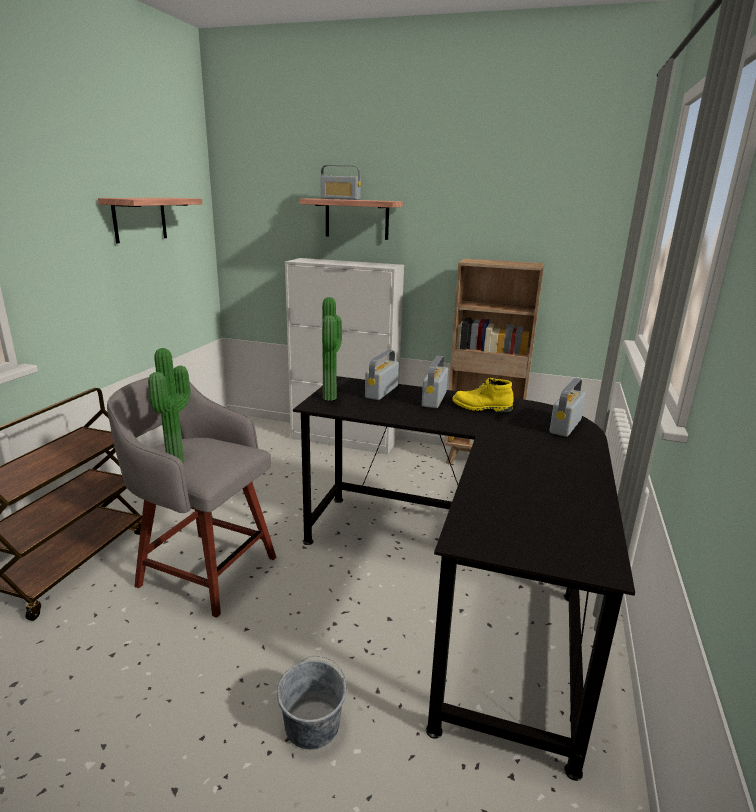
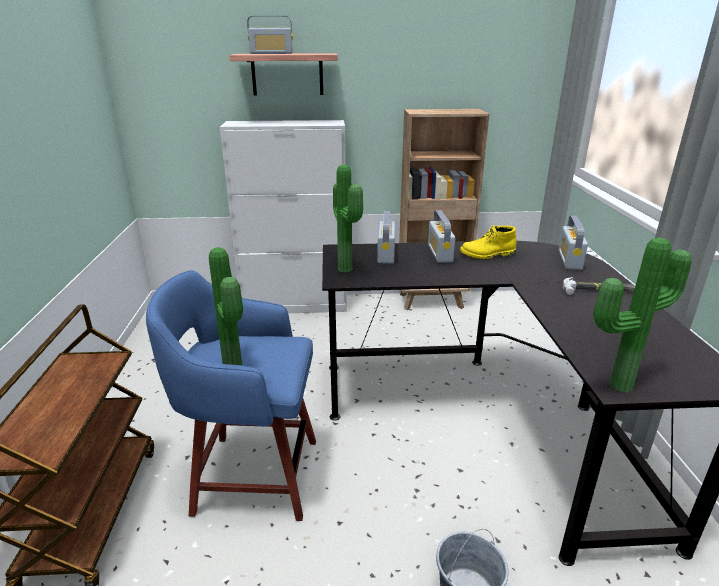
camera: 20 degrees left, 5 degrees up
shelf [98,198,202,243] -> none
grey stool [107,377,276,618] -> blue stool [146,270,316,521]
none -> hammer [563,277,635,295]
none -> potted plant [593,238,692,393]

